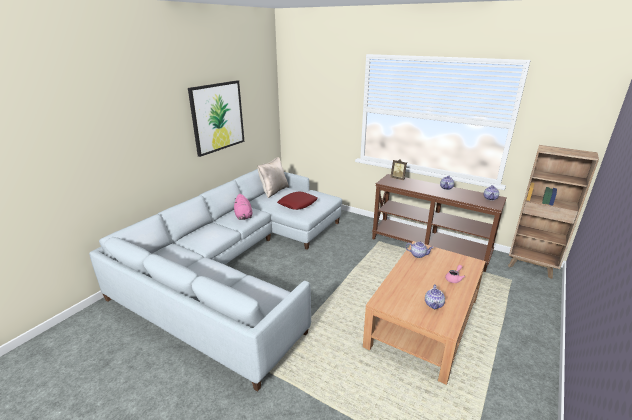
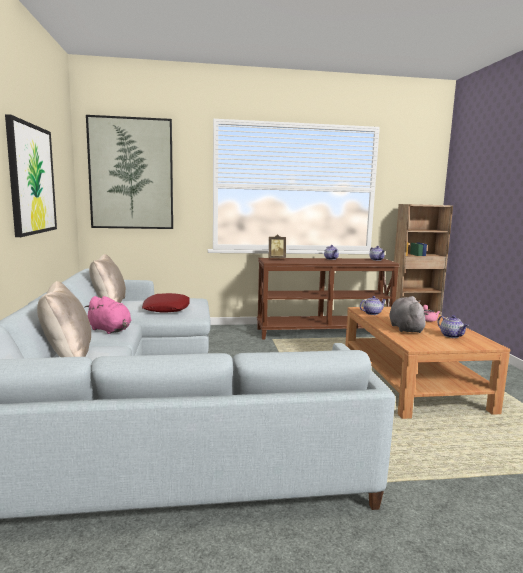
camera: 40 degrees left, 15 degrees down
none -> beige pillow [37,281,91,357]
none -> picture [86,115,173,229]
none -> grey plush toy [389,296,429,333]

